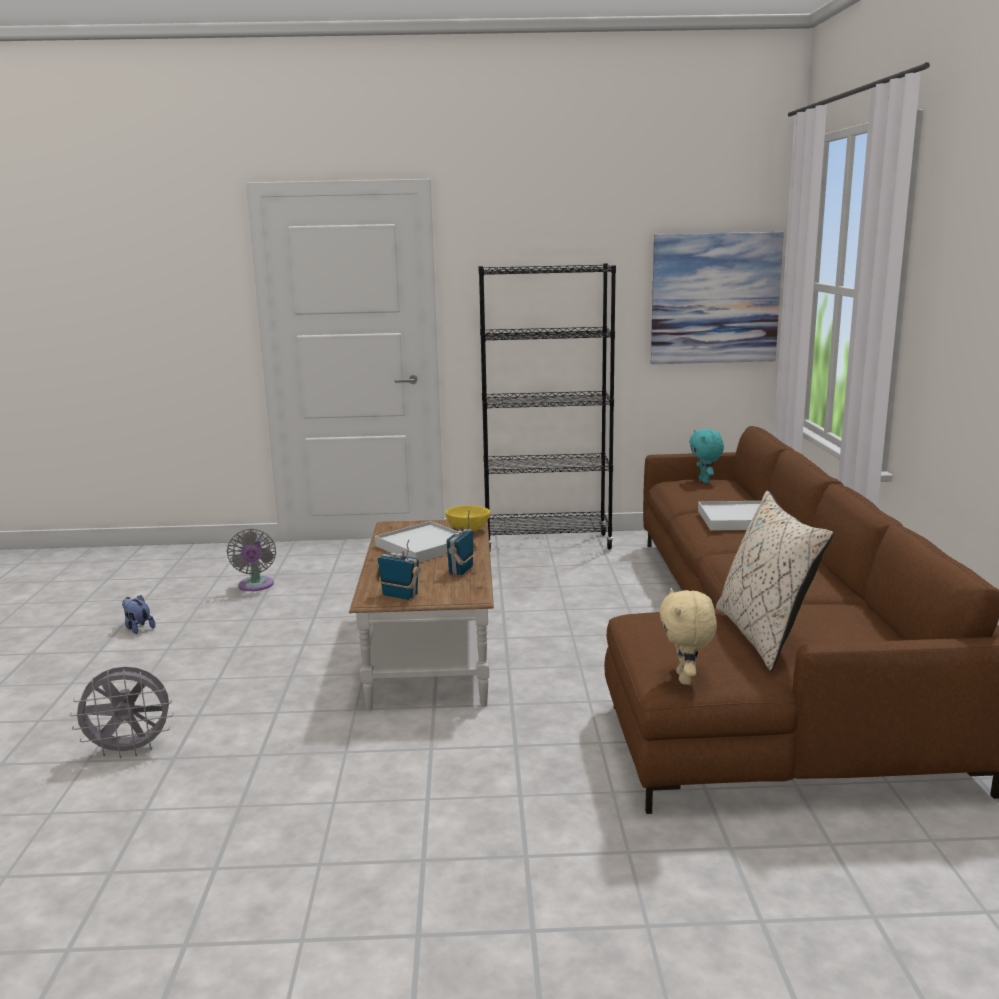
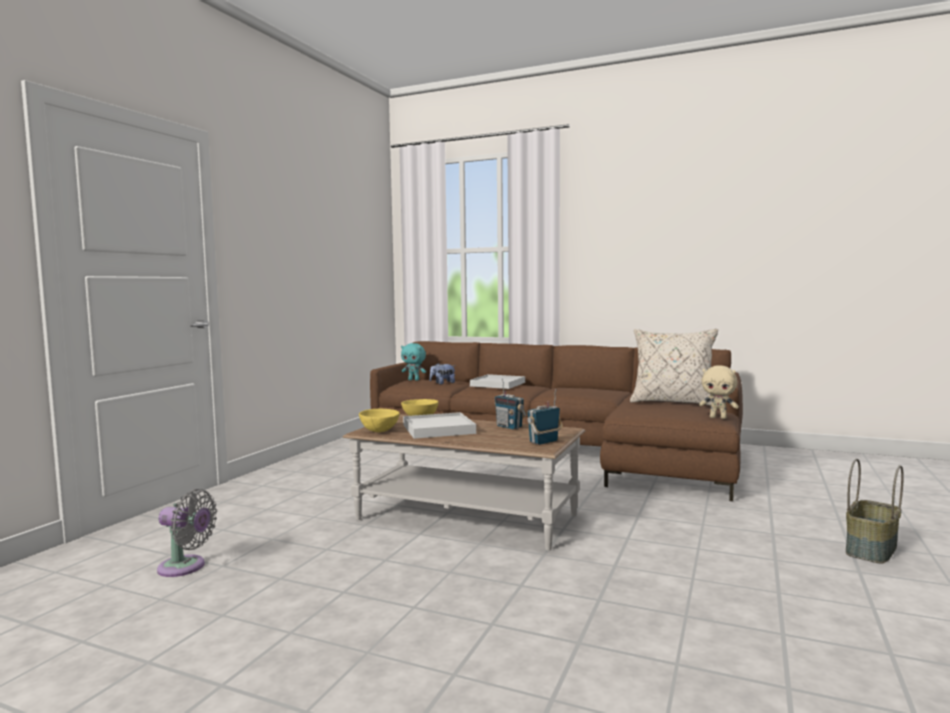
camera: 65 degrees left, 10 degrees down
grey fan [70,667,174,759] -> none
plush toy [122,595,155,634] -> plush toy moved to [429,363,455,385]
black bookcase [479,263,616,549] -> none
picture [651,232,784,364] -> none
none -> yellow bowl [359,409,400,432]
none -> basket [846,459,904,563]

